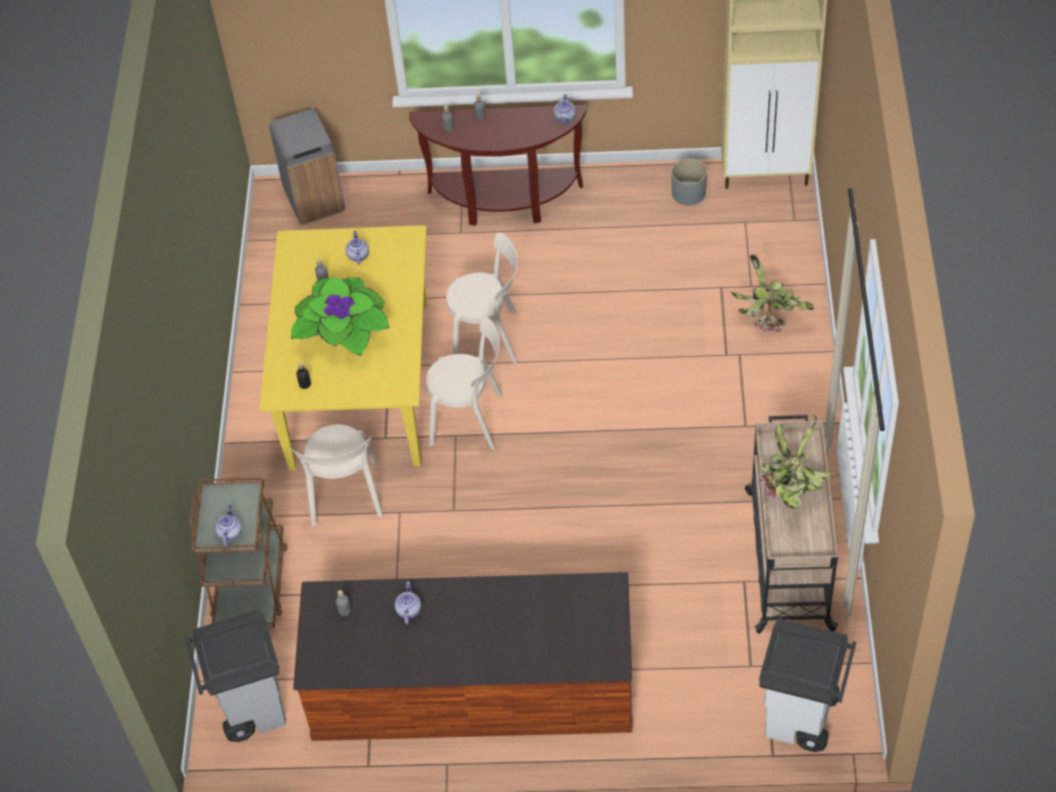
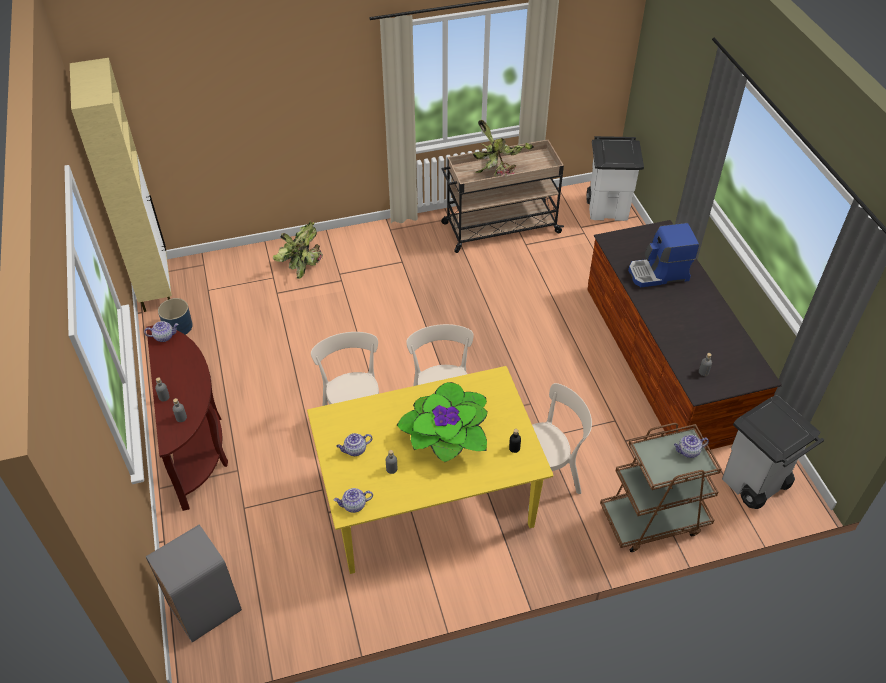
camera: 110 degrees left, 5 degrees down
teapot [395,581,421,624] -> teapot moved to [333,488,373,513]
grey planter [671,158,707,205] -> blue planter [158,298,193,335]
none -> coffee machine [628,223,699,287]

